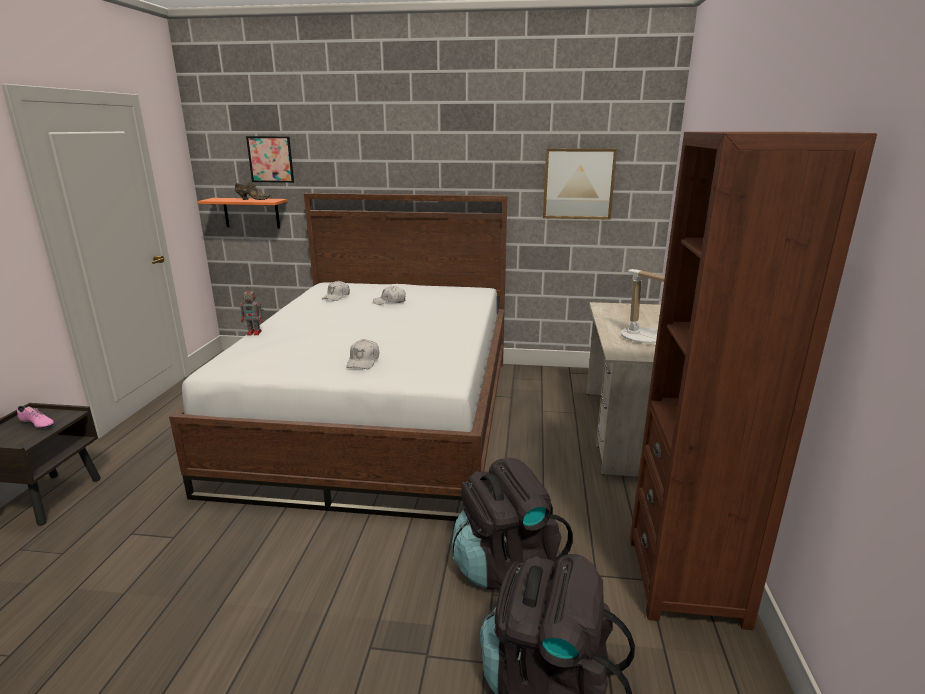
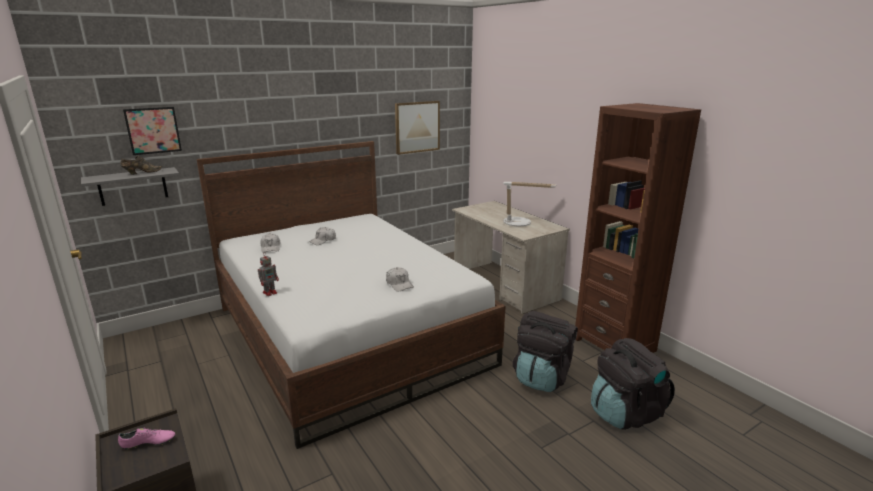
camera: 40 degrees left, 0 degrees up
orange shelf [197,198,288,228] -> grey shelf [81,167,179,206]

